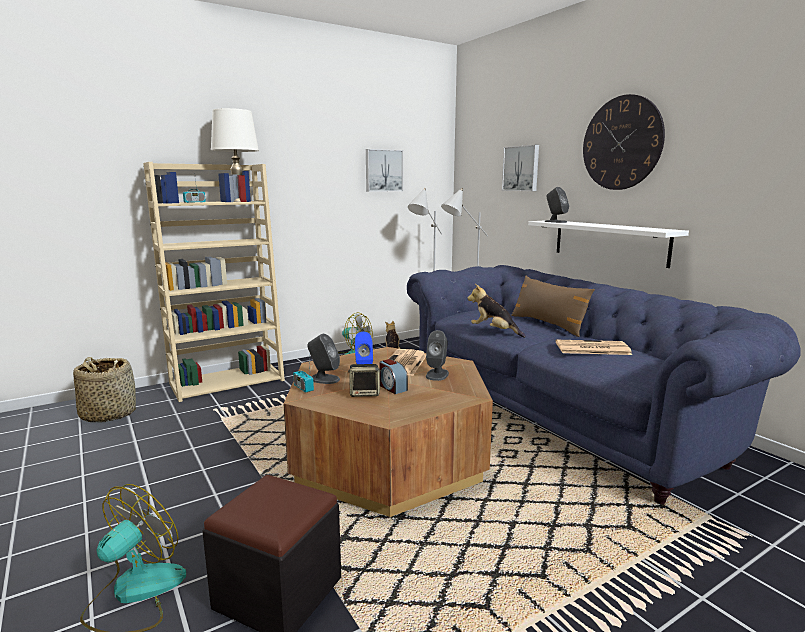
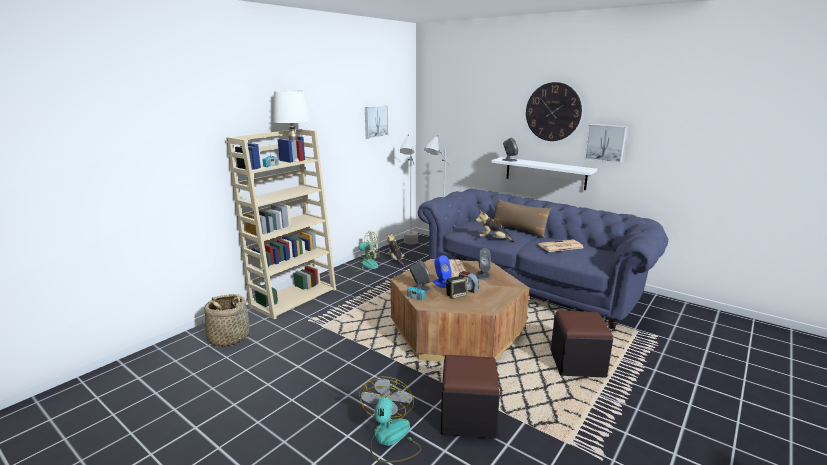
camera: 20 degrees left, 5 degrees up
picture [502,145,539,191] -> picture moved to [584,124,627,163]
none -> black ottoman [551,311,613,378]

